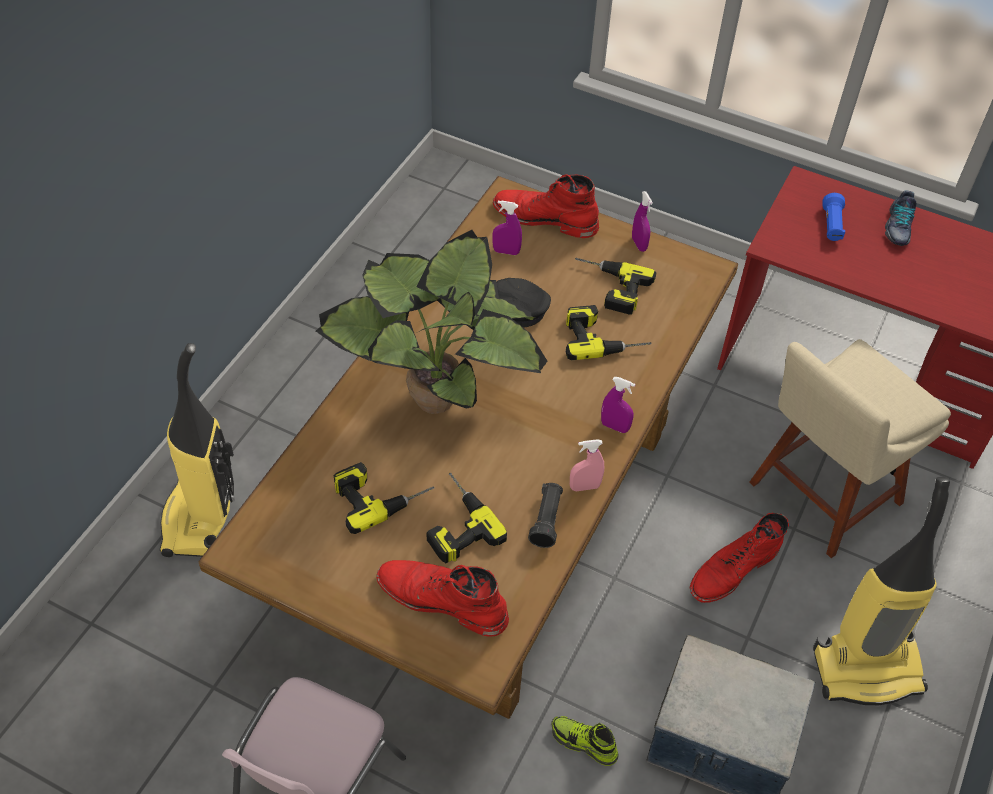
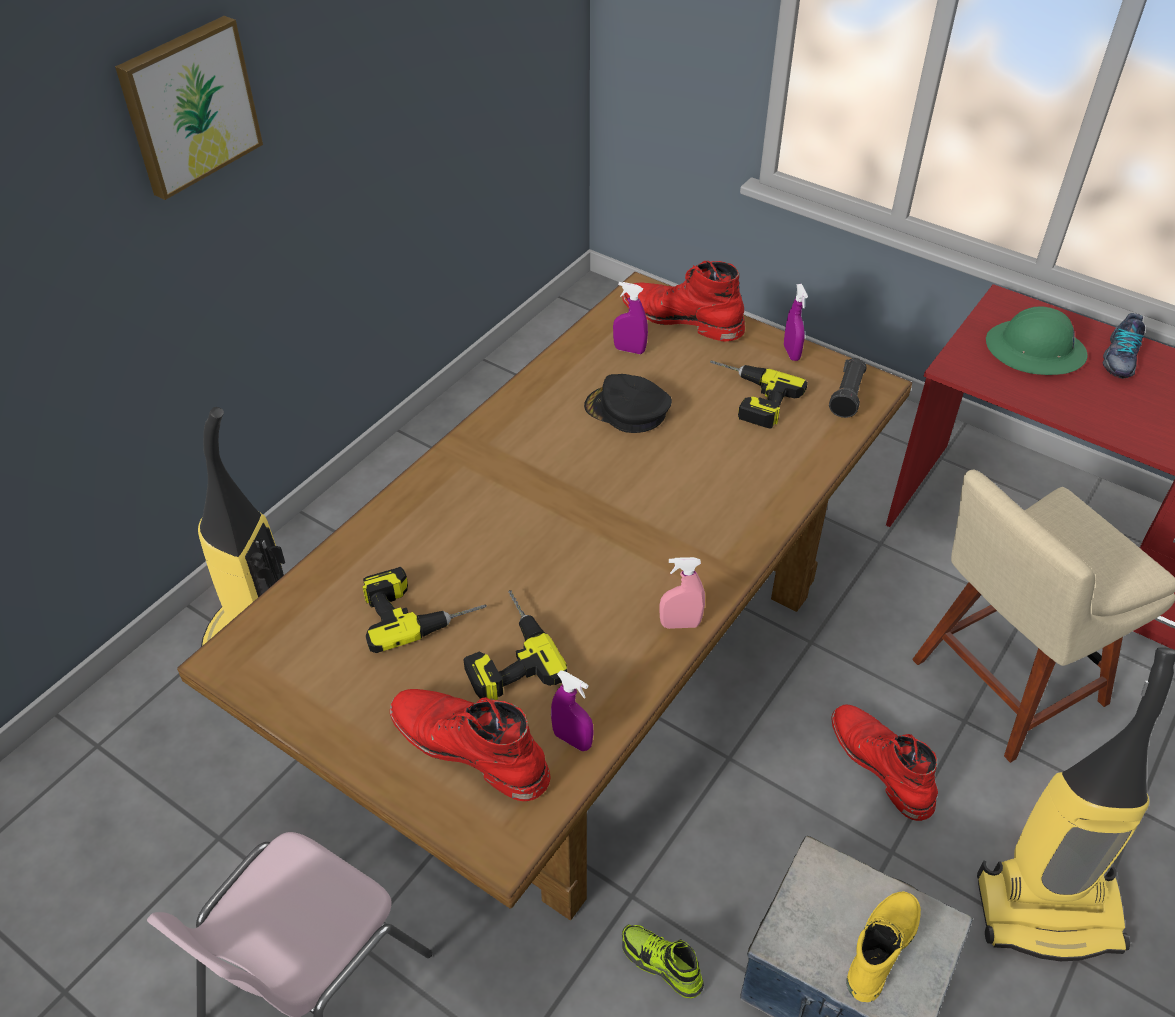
camera: 10 degrees right, 5 degrees down
potted plant [316,230,548,414] -> none
black flashlight [528,483,563,548] -> black flashlight moved to [829,358,867,418]
power drill [566,305,652,360] -> none
purple spray bottle [601,377,635,433] -> purple spray bottle moved to [551,670,594,751]
red boot [690,513,789,603] -> red boot turned 90 degrees clockwise [831,705,938,821]
blue flashlight [822,193,845,241] -> green hard hat [986,306,1088,375]
none -> picture [115,16,263,200]
none -> yellow boot [846,892,921,1002]

